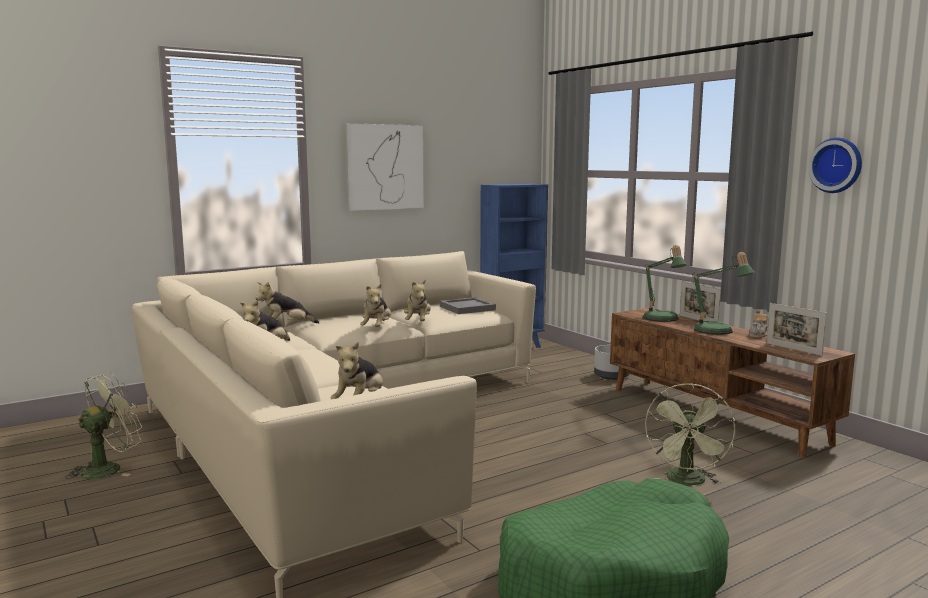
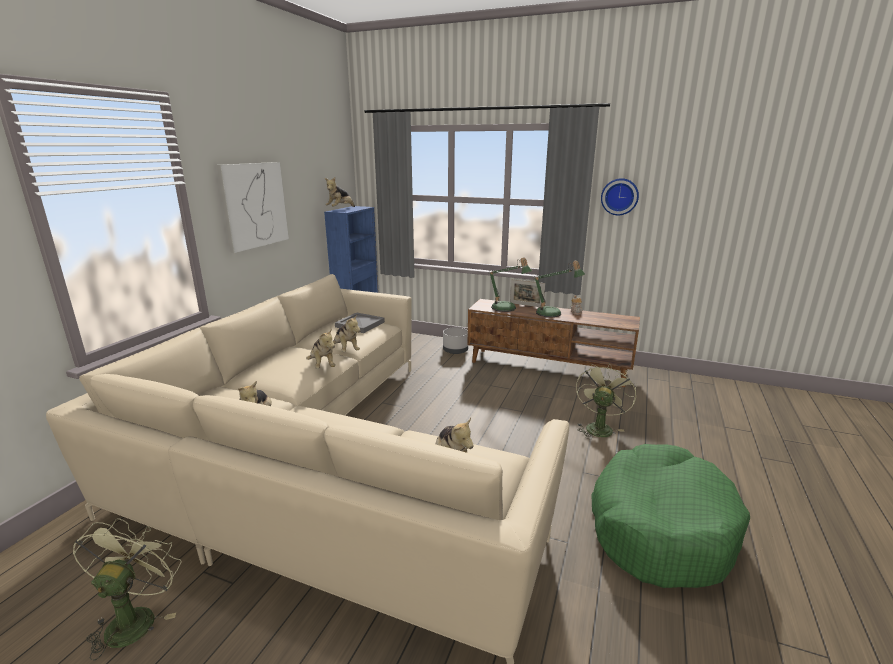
camera: 35 degrees left, 10 degrees up
plush toy [256,282,319,323] -> plush toy moved to [325,177,355,207]
green fan [645,383,735,485] -> green fan turned 135 degrees counterclockwise [576,363,637,439]
picture frame [767,303,827,356] -> none

